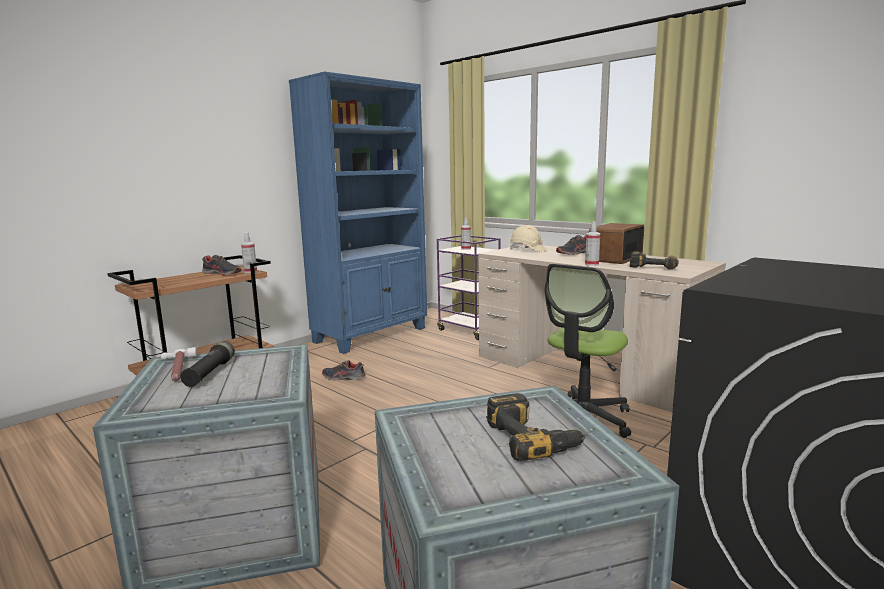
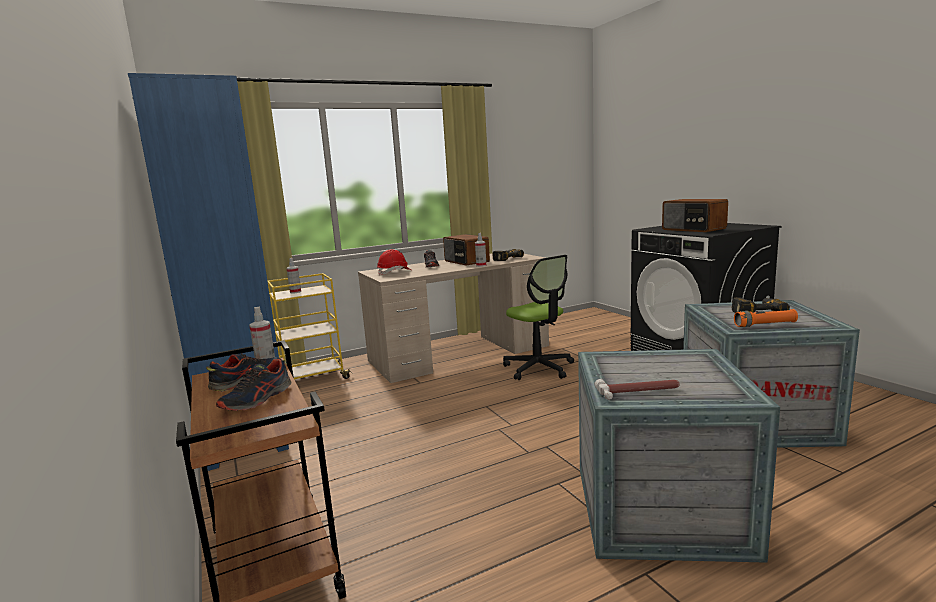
camera: 70 degrees left, 0 degrees up
black flashlight [180,341,235,387] -> none
shoe [322,360,365,380] -> shoe moved to [216,359,292,411]
purple cart [437,235,500,340] -> yellow cart [268,273,352,380]
beige hard hat [509,225,547,252] -> red hard hat [377,249,411,275]
none -> radio [662,199,728,232]
none -> orange flashlight [734,309,798,327]

